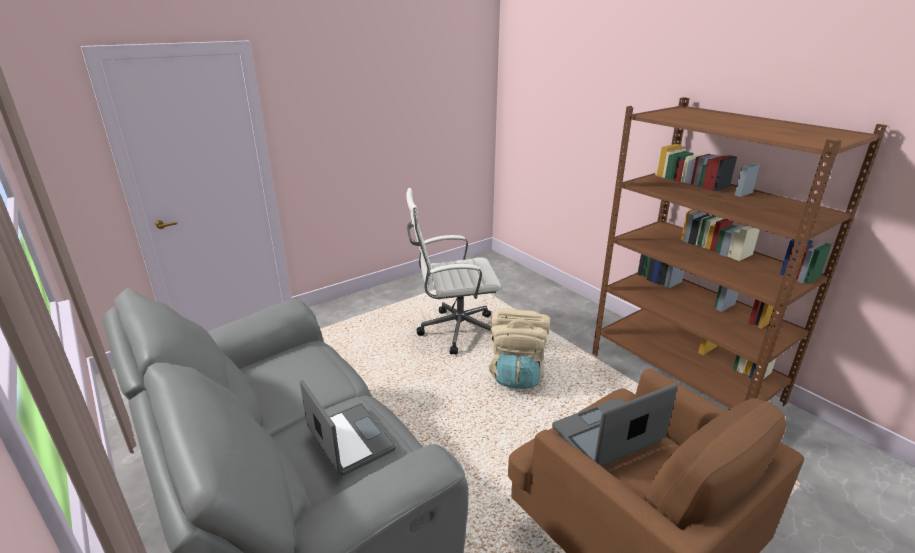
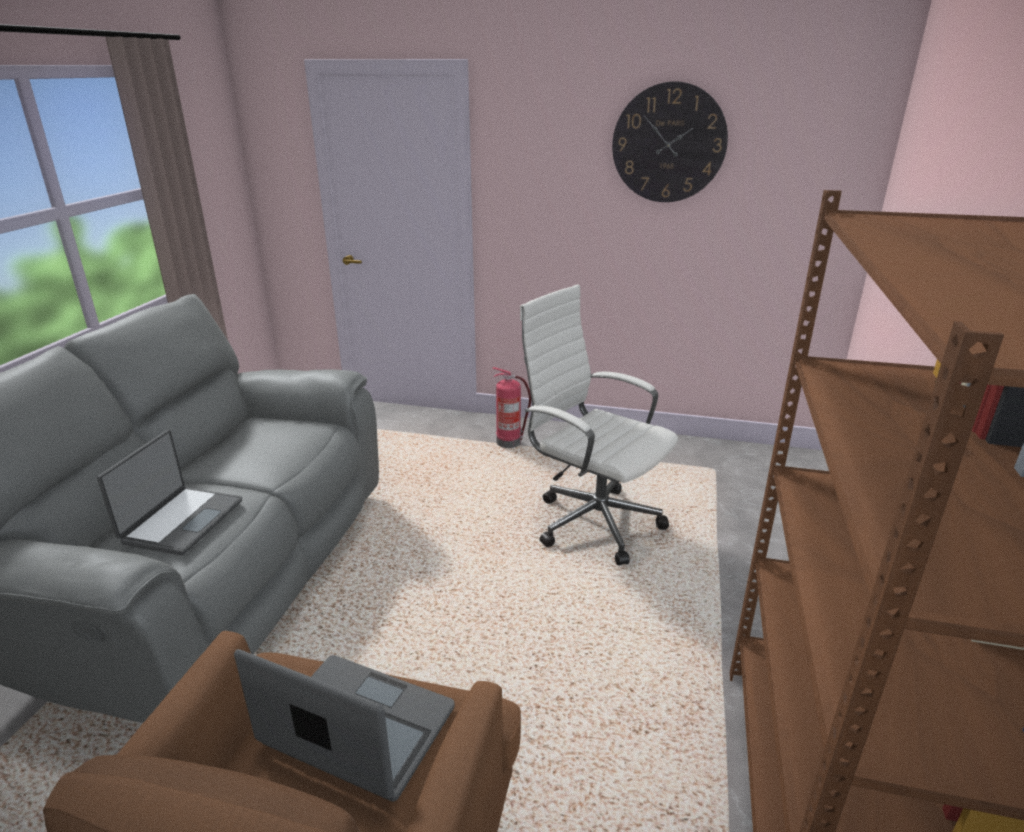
camera: 50 degrees right, 0 degrees up
beige backpack [489,308,550,389] -> none
none -> fire extinguisher [492,367,531,448]
none -> wall clock [612,82,728,202]

